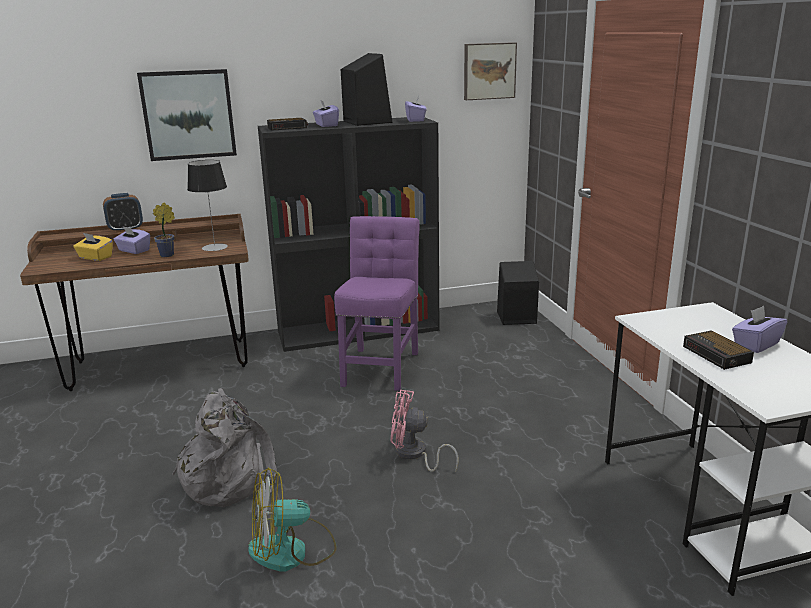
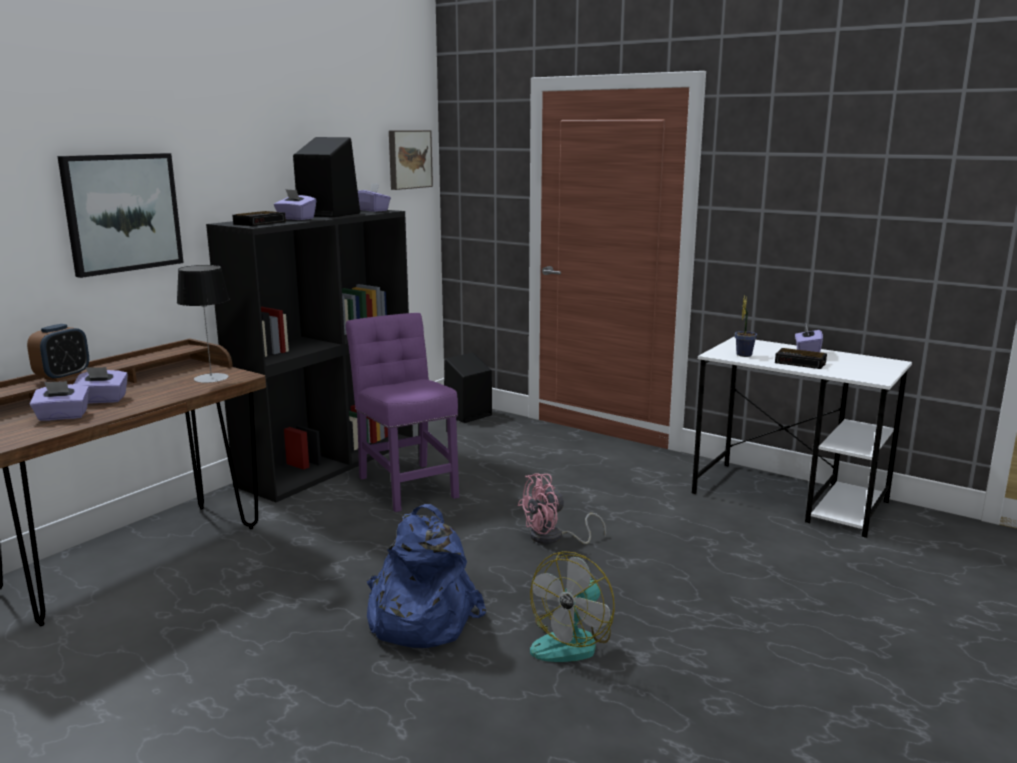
camera: 40 degrees left, 5 degrees down
yellow tissue box [73,233,113,261] -> purple tissue box [30,381,89,421]
potted plant [153,203,175,257] -> potted plant moved to [735,295,757,357]
grey backpack [172,388,277,507] -> blue backpack [367,504,486,648]

